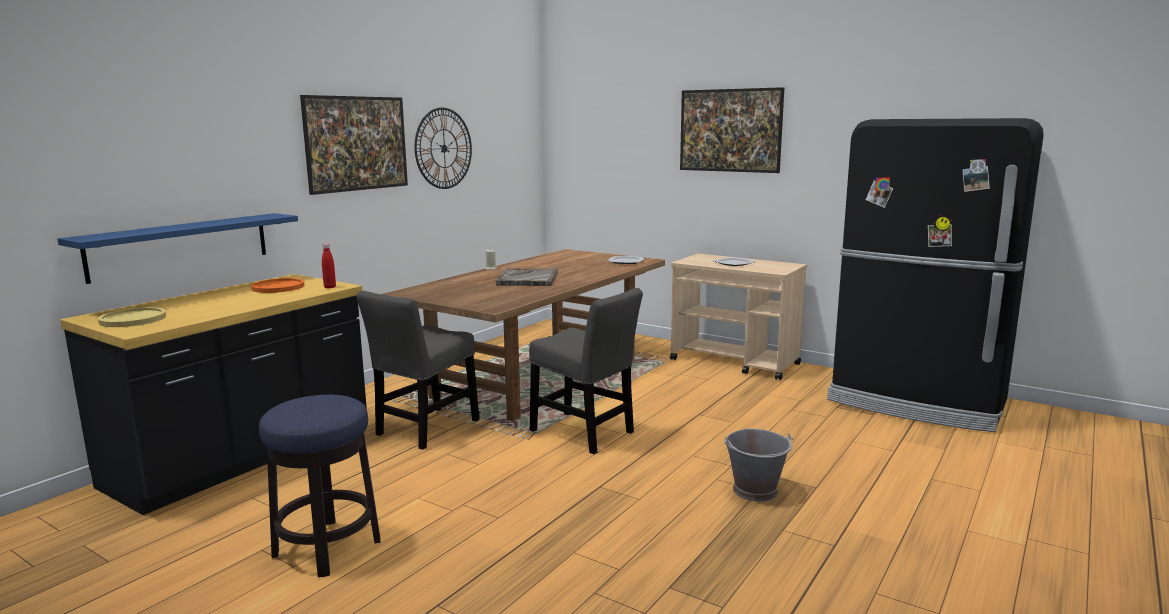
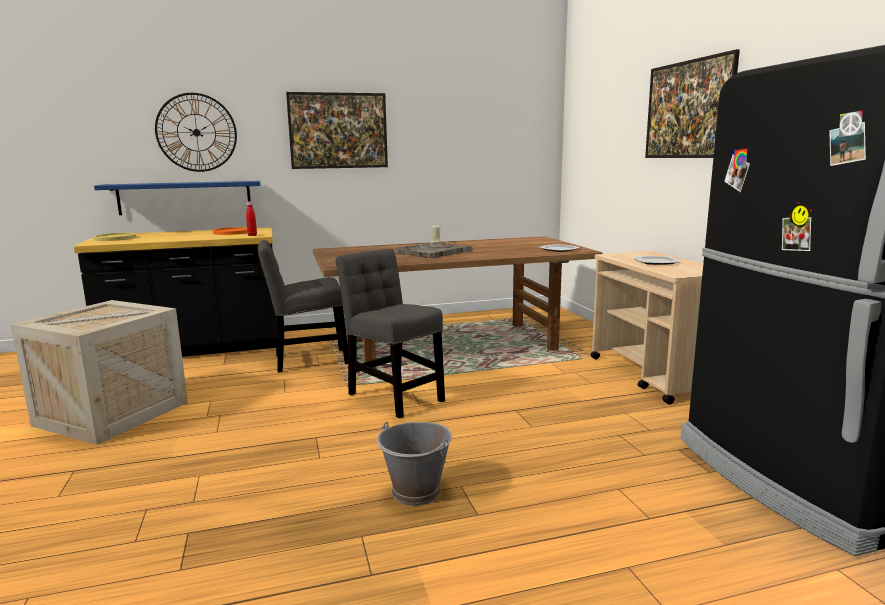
camera: 40 degrees right, 0 degrees up
stool [259,395,380,578] -> crate [11,300,188,445]
wall clock [415,108,472,189] -> wall clock moved to [155,93,237,172]
grey chair [529,288,643,454] -> grey chair turned 150 degrees clockwise [335,249,445,418]

